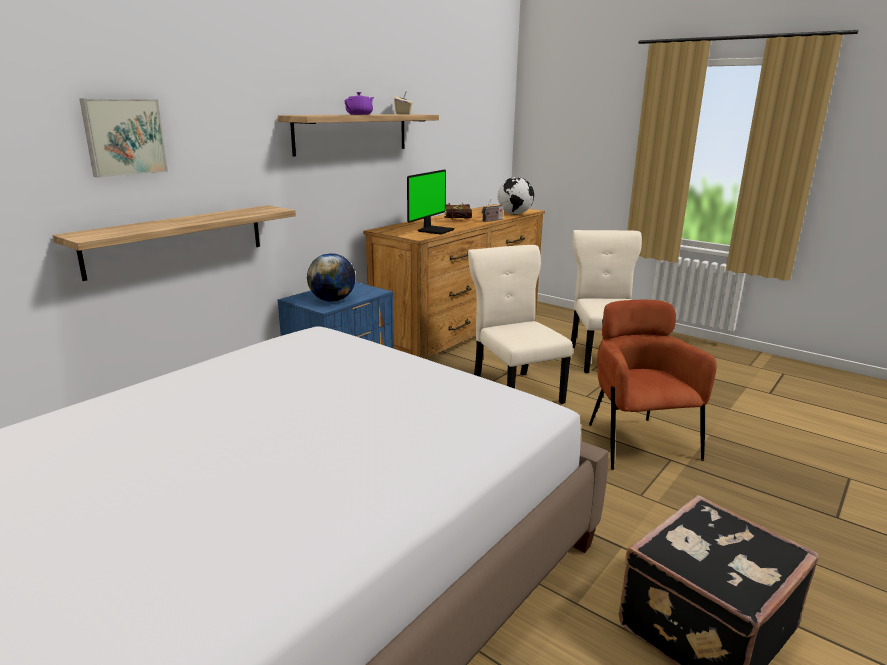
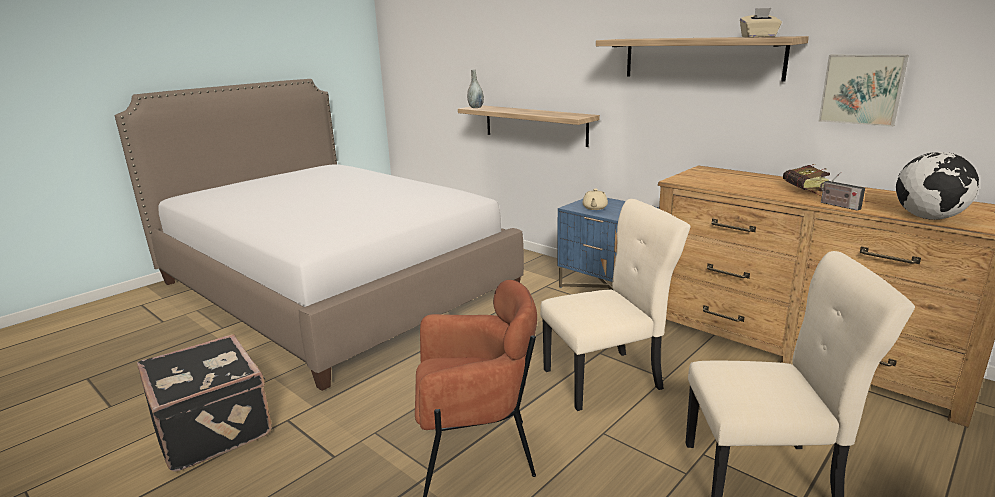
camera: 95 degrees right, 0 degrees up
picture [79,99,168,178] -> picture moved to [819,55,909,127]
globe [307,253,356,302] -> beige teapot [583,189,608,210]
purple teapot [345,92,374,115] -> none
monitor [407,170,455,235] -> none
none -> grey vase [467,69,484,108]

